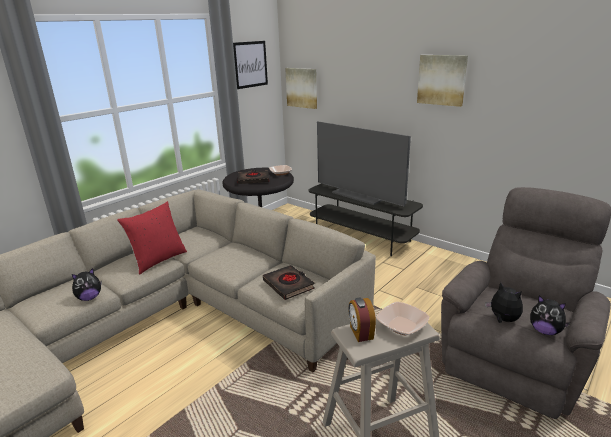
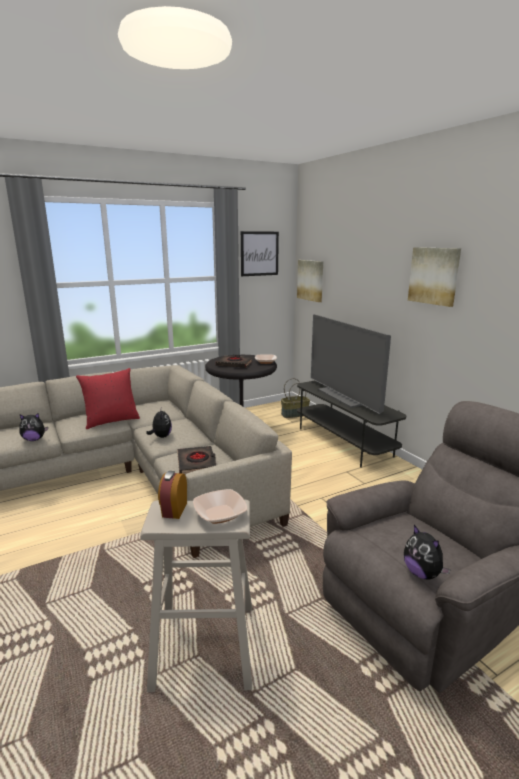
camera: 20 degrees right, 5 degrees down
plush toy [485,282,523,323] -> plush toy moved to [146,410,172,438]
none -> basket [281,378,310,418]

